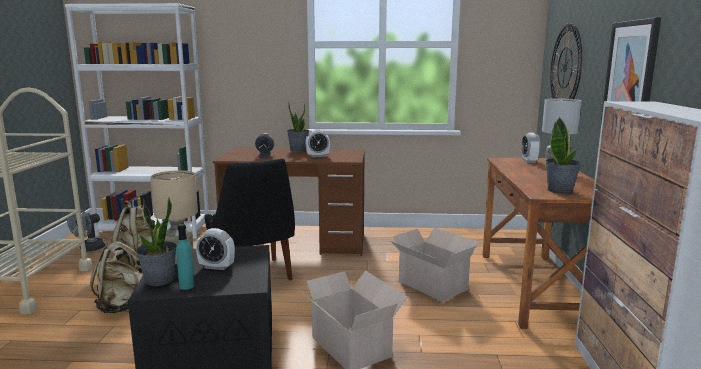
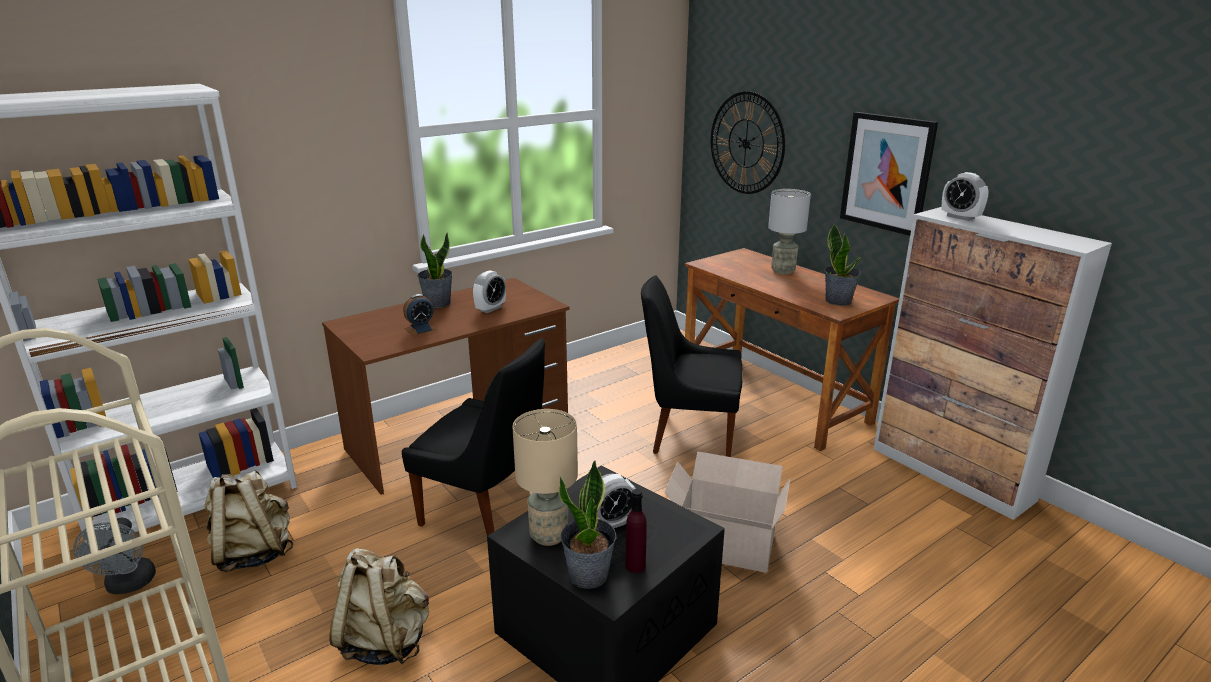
camera: 40 degrees left, 10 degrees up
turquoise bottle [176,224,194,290] -> purple bottle [626,489,647,573]
cardboard box [391,227,479,302] -> black chair [641,275,743,457]
alarm clock [521,133,541,163] -> alarm clock moved to [942,172,989,221]

